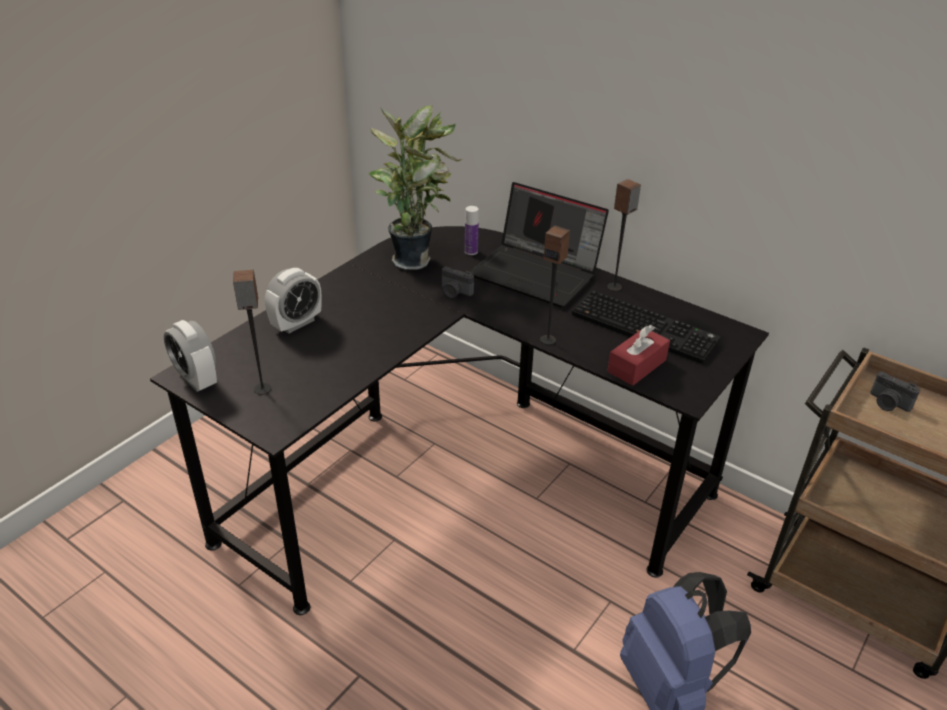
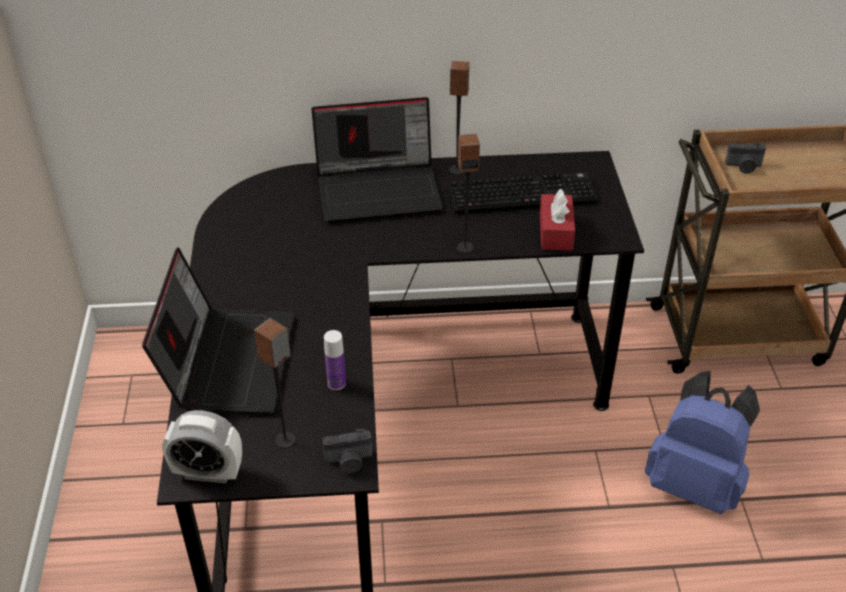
camera: 40 degrees left, 5 degrees up
alarm clock [265,268,322,334] -> laptop [142,247,294,413]
potted plant [368,106,462,270] -> none
camera [442,267,474,298] -> camera moved to [323,429,372,473]
bottle [465,206,479,255] -> bottle moved to [324,330,346,390]

